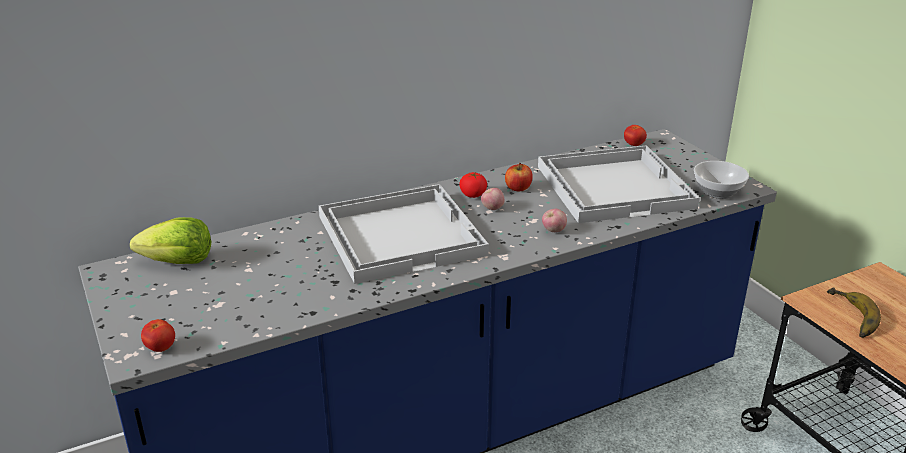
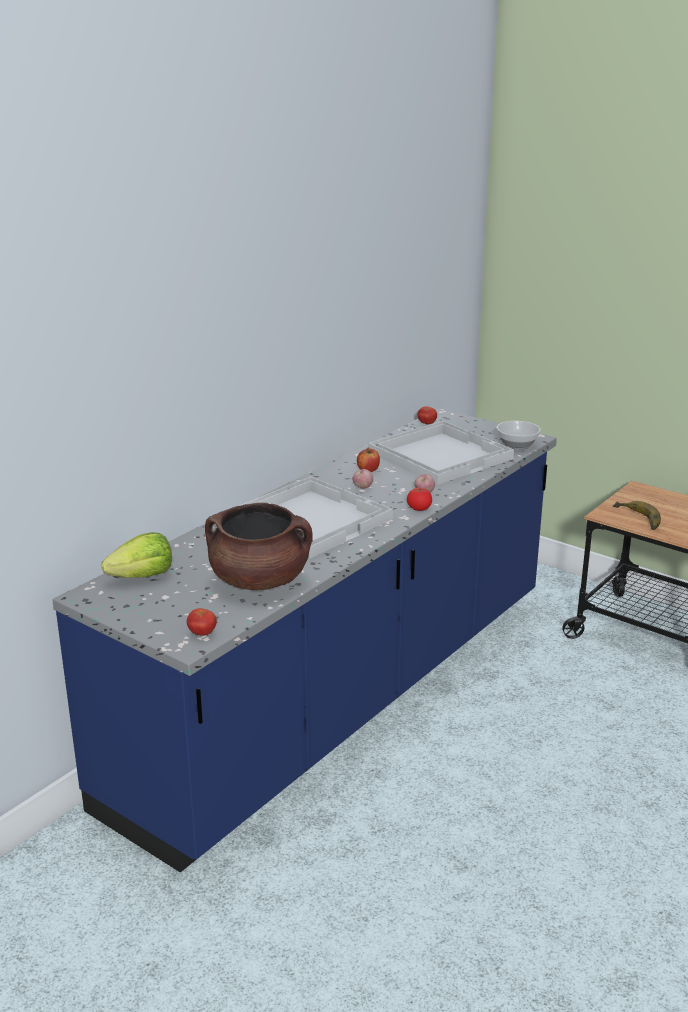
camera: 25 degrees left, 5 degrees down
tomato [459,172,487,198] -> tomato moved to [407,488,432,511]
none -> brown cooking pot [205,503,313,590]

